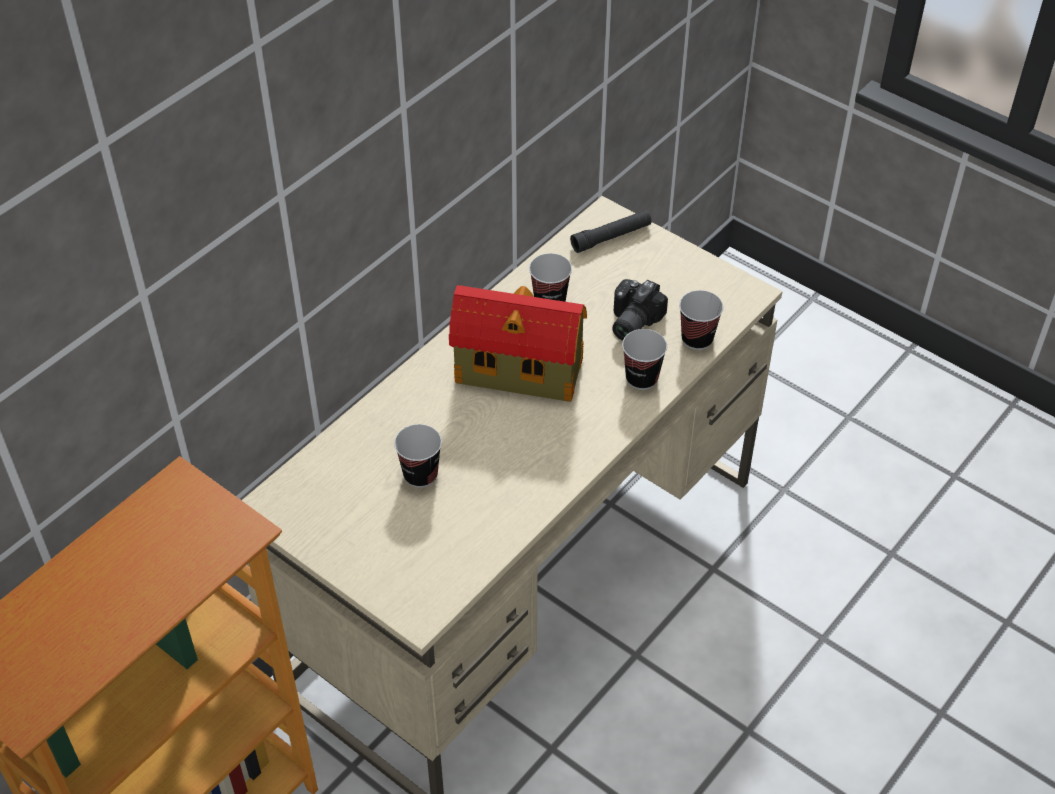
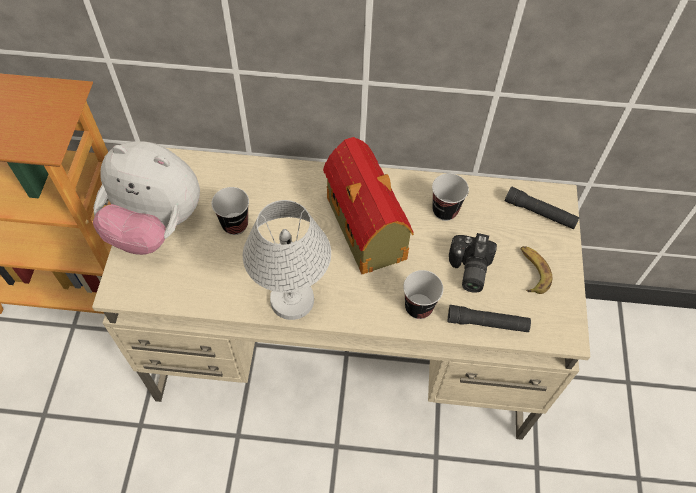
camera: 55 degrees right, 10 degrees up
camera [612,279,668,341] -> camera turned 75 degrees counterclockwise [449,233,497,293]
cup [679,290,723,350] -> black flashlight [448,305,531,332]
none -> plush toy [93,141,200,255]
none -> white table lamp [243,200,331,320]
none -> banana [520,246,552,294]

